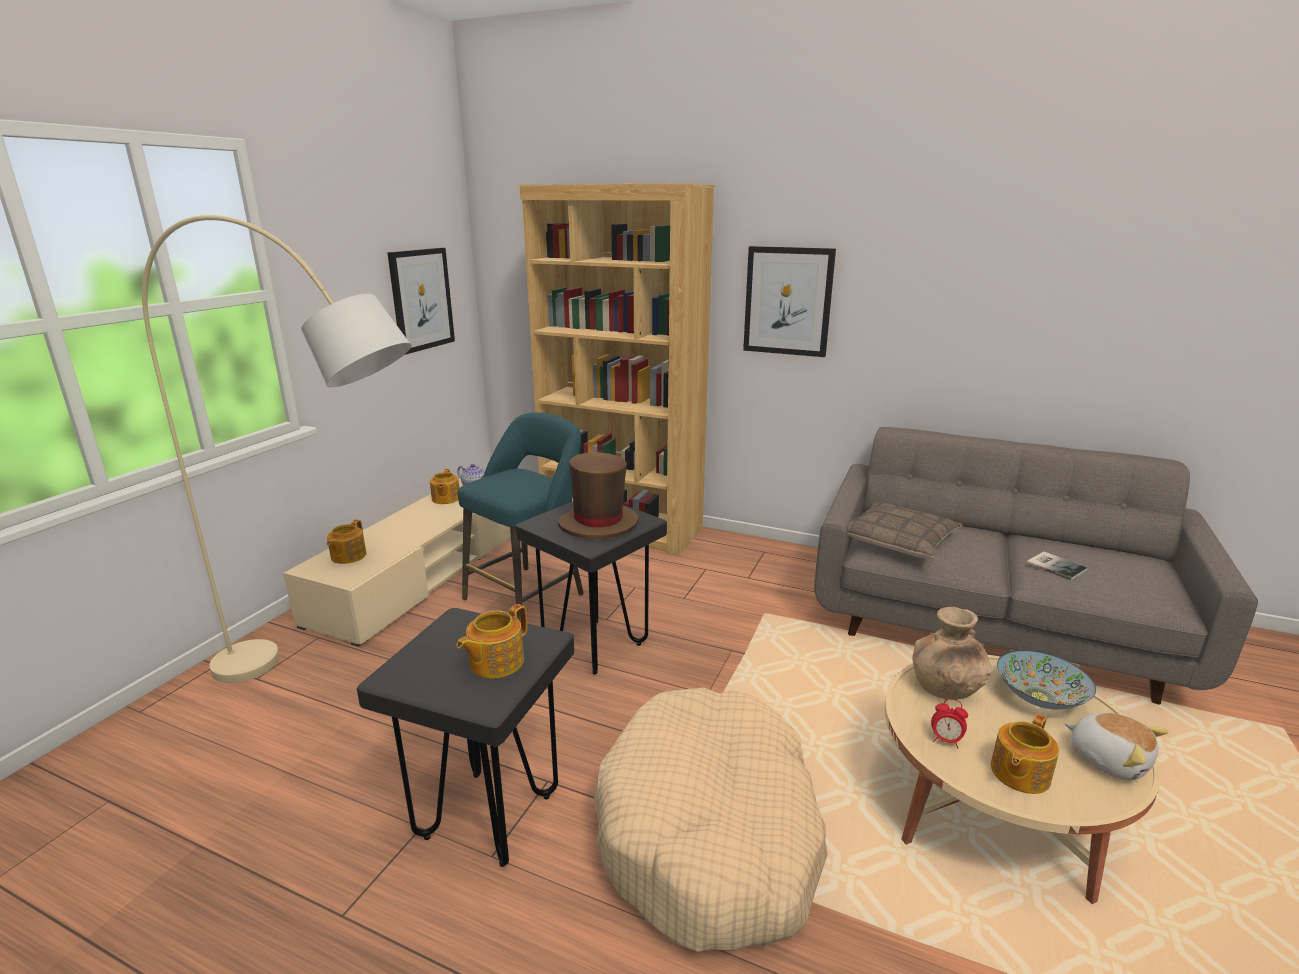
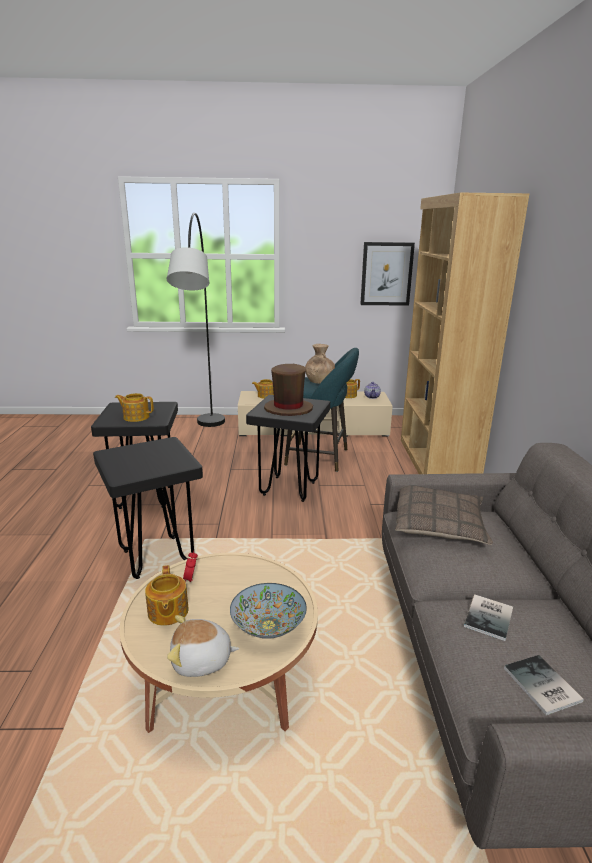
camera: 65 degrees right, 0 degrees up
beige floor lamp [142,215,412,683] -> black floor lamp [167,213,225,427]
beige dog bed [594,687,828,952] -> black stool [93,437,203,579]
picture [743,246,836,357] -> none
brown vase [913,607,993,700] -> brown vase moved to [305,344,335,384]
teapot [991,714,1059,794] -> teapot turned 120 degrees counterclockwise [145,565,189,626]
plush toy [1064,713,1169,780] -> plush toy turned 60 degrees clockwise [167,615,240,677]
none -> book [504,655,584,715]

